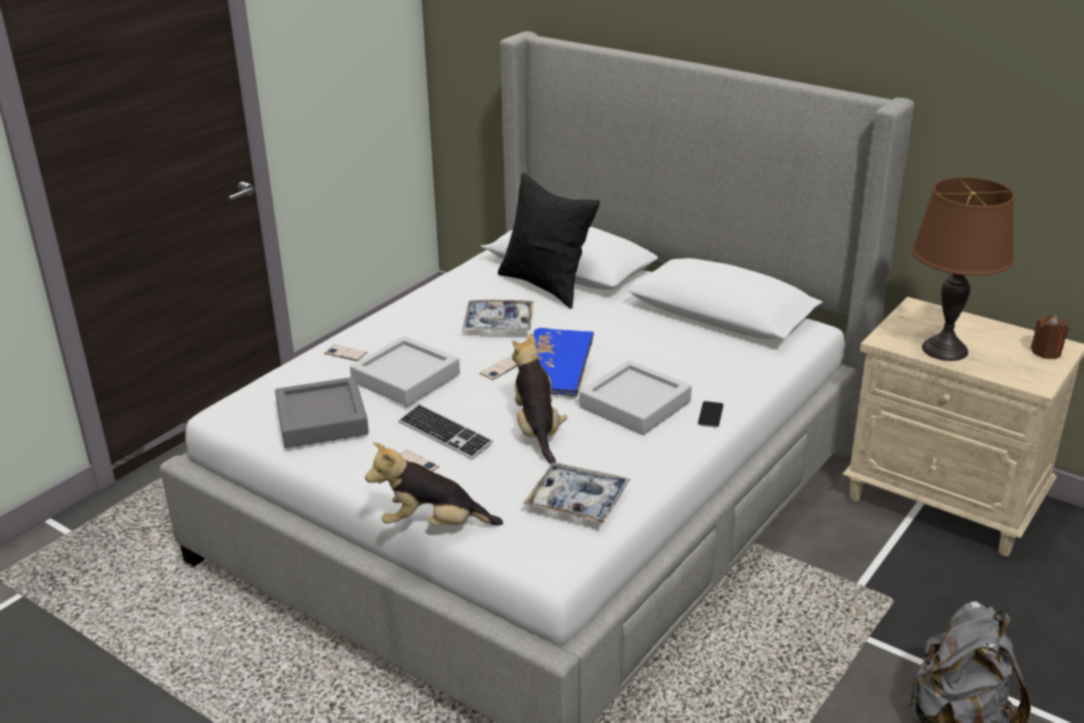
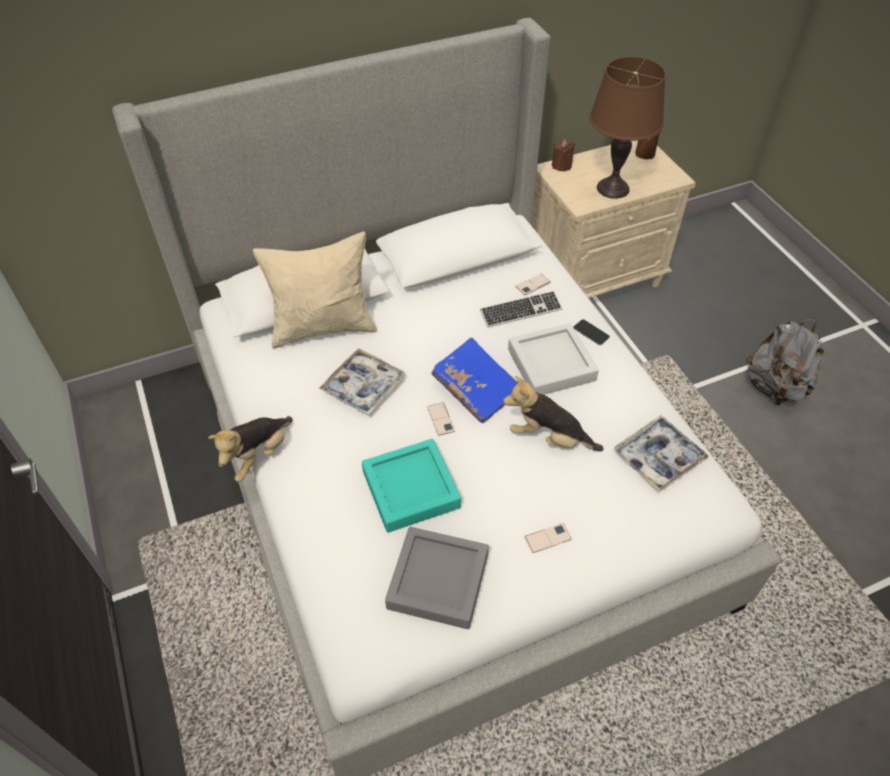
camera: 60 degrees left, 20 degrees up
phone [324,344,367,361] -> phone moved to [515,274,550,295]
grey tray [350,336,460,406] -> turquoise tray [362,439,461,533]
plush toy [365,442,503,525] -> plush toy moved to [208,416,293,482]
keyboard [399,404,493,459] -> keyboard moved to [480,291,563,328]
black pillow [498,173,600,309] -> beige pillow [253,231,377,349]
none -> brown candle [552,139,575,171]

